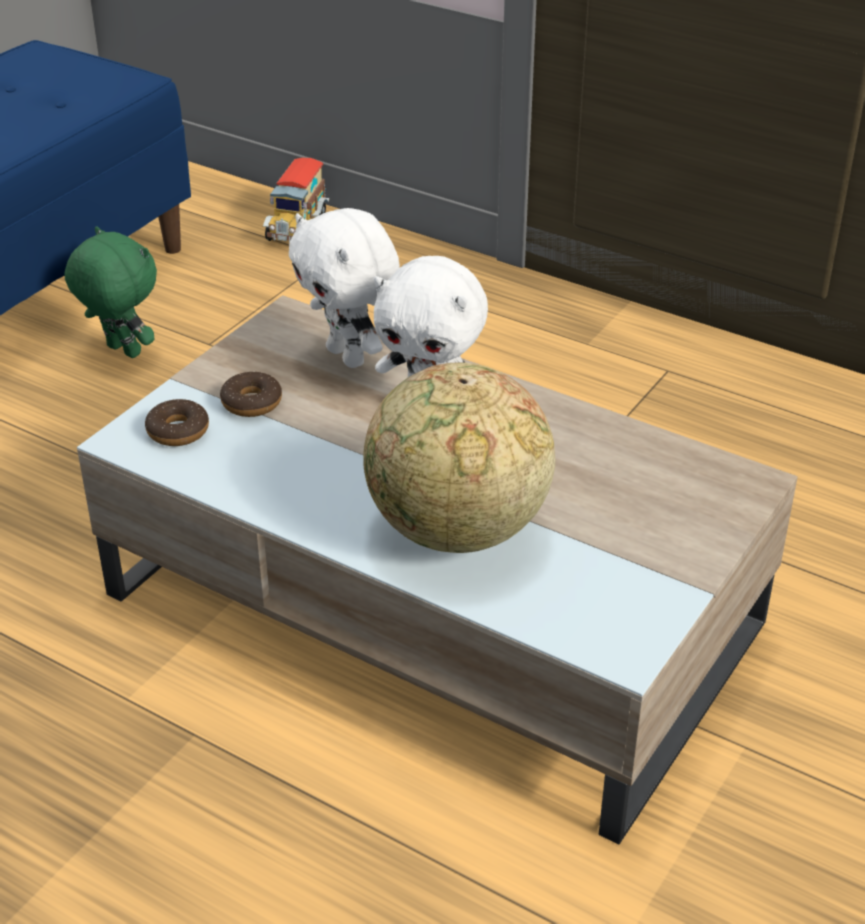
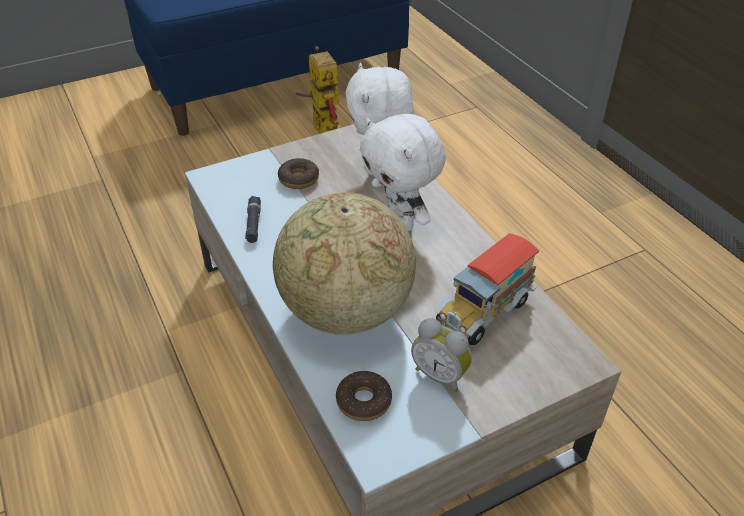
camera: 30 degrees right, 5 degrees up
green plush toy [65,227,157,358] -> toy robot [296,46,340,134]
donut [145,399,209,446] -> donut moved to [336,371,392,421]
toy truck [263,158,329,243] -> toy truck moved to [433,233,539,345]
none -> black flashlight [245,196,261,243]
none -> alarm clock [411,318,472,392]

